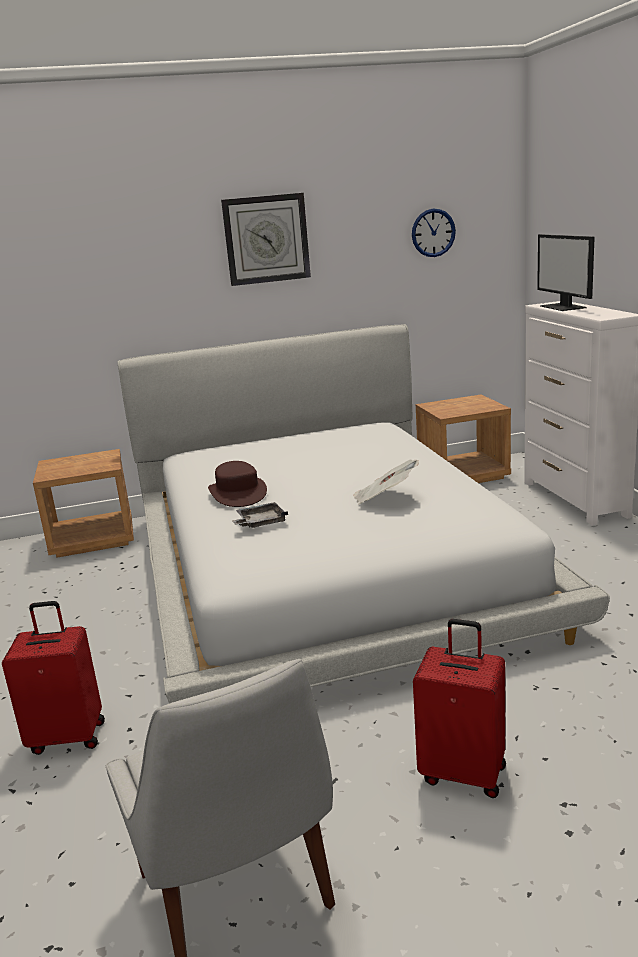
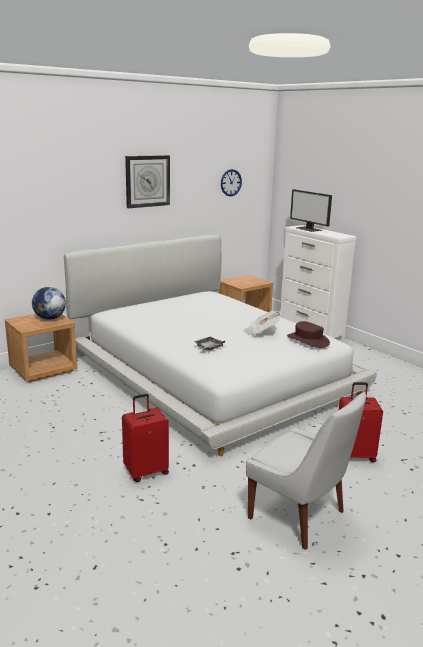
camera: 25 degrees left, 0 degrees up
brown hat [208,461,267,507] -> brown hat moved to [287,321,330,348]
none -> globe [32,287,66,320]

